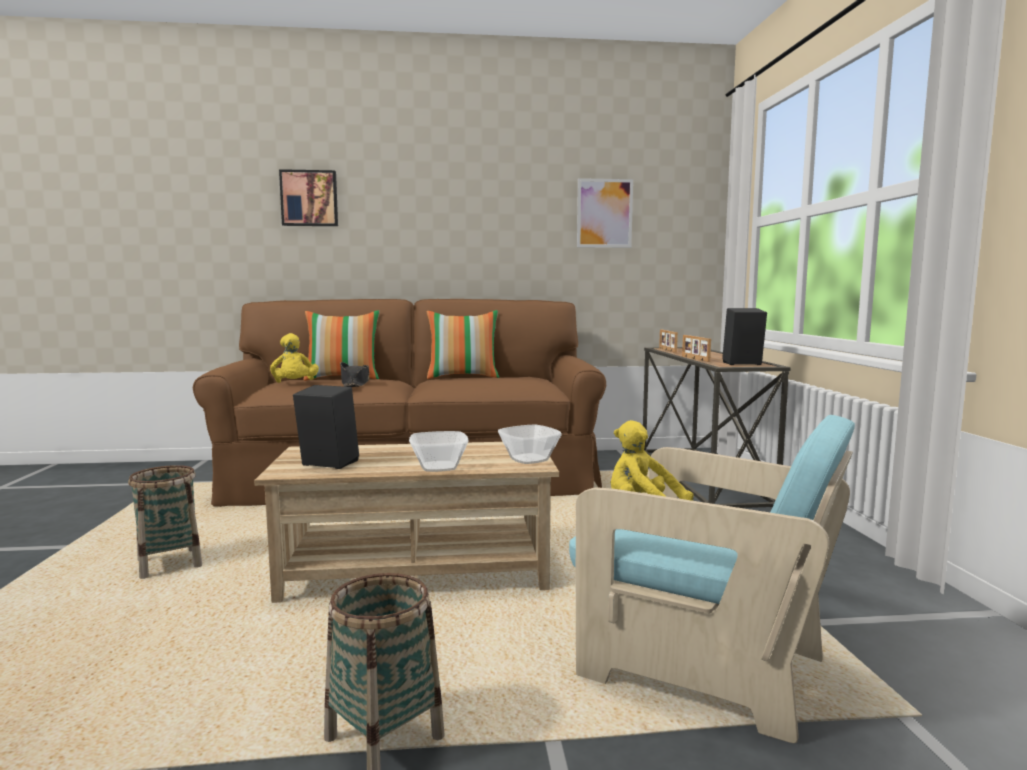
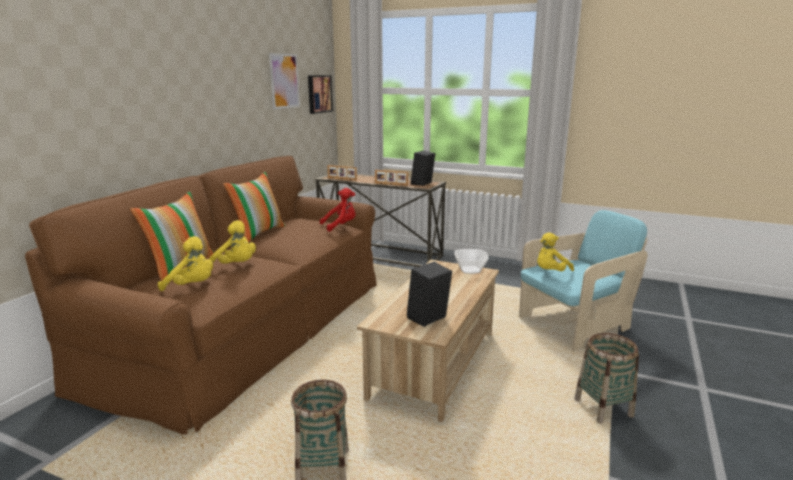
camera: 60 degrees left, 10 degrees up
picture [279,169,338,226] -> picture moved to [308,75,333,114]
black hat [340,362,369,387] -> yellow plush toy [209,220,256,264]
bowl [409,431,469,472] -> none
none -> red plush toy [320,188,356,232]

